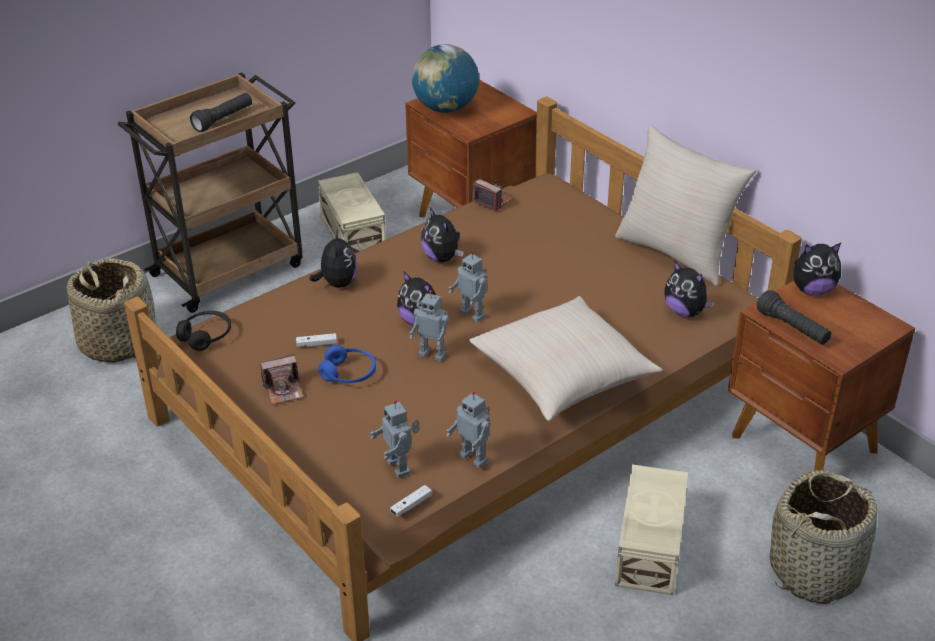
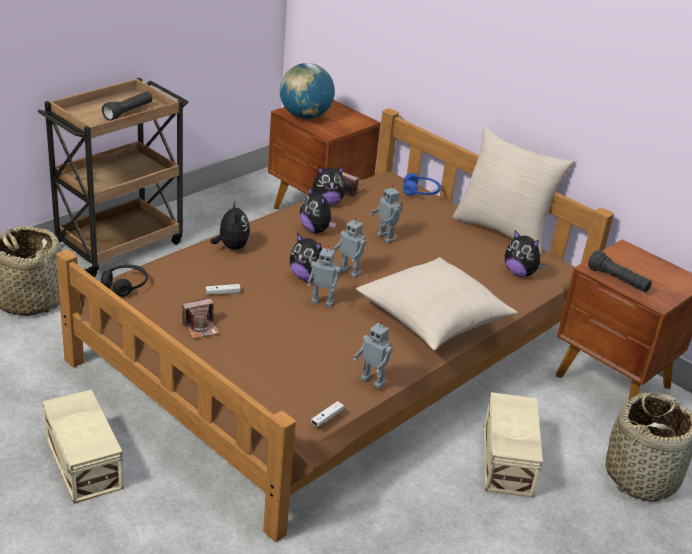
camera: 10 degrees left, 5 degrees down
beige storage box [318,172,386,253] -> beige storage box moved to [43,390,124,504]
blue headphones [318,345,376,383] -> blue headphones moved to [403,173,441,196]
toy robot [370,400,420,478] -> toy robot moved to [370,184,404,244]
plush toy [793,243,841,295] -> plush toy moved to [312,166,346,206]

